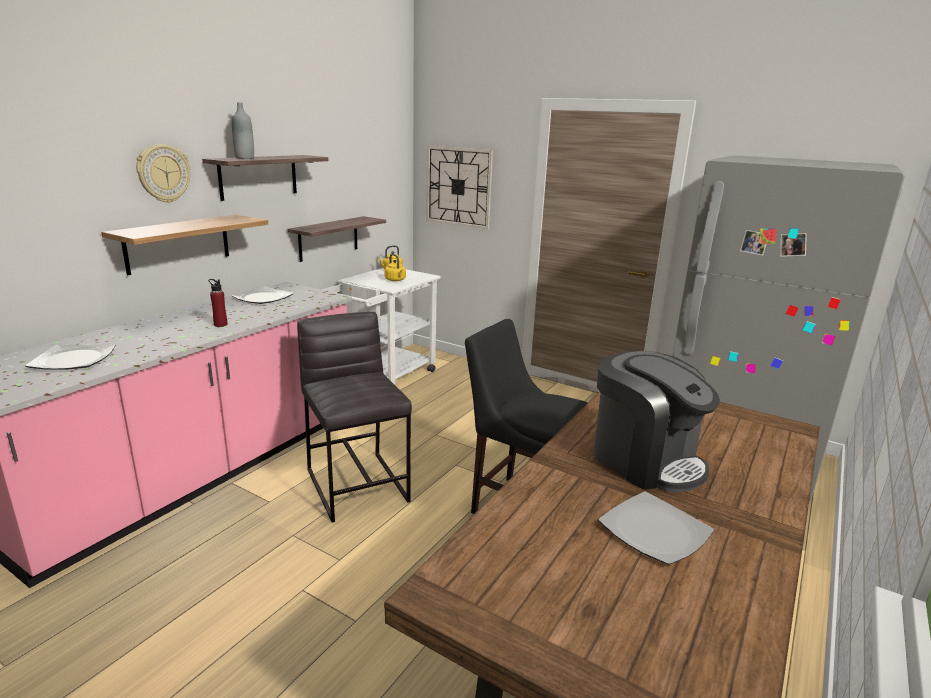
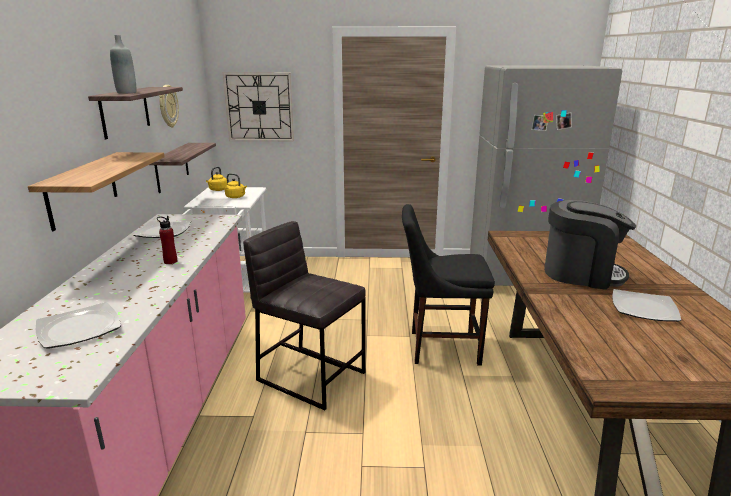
camera: 30 degrees left, 0 degrees up
wall clock [136,144,190,203] -> wall clock moved to [159,85,179,128]

